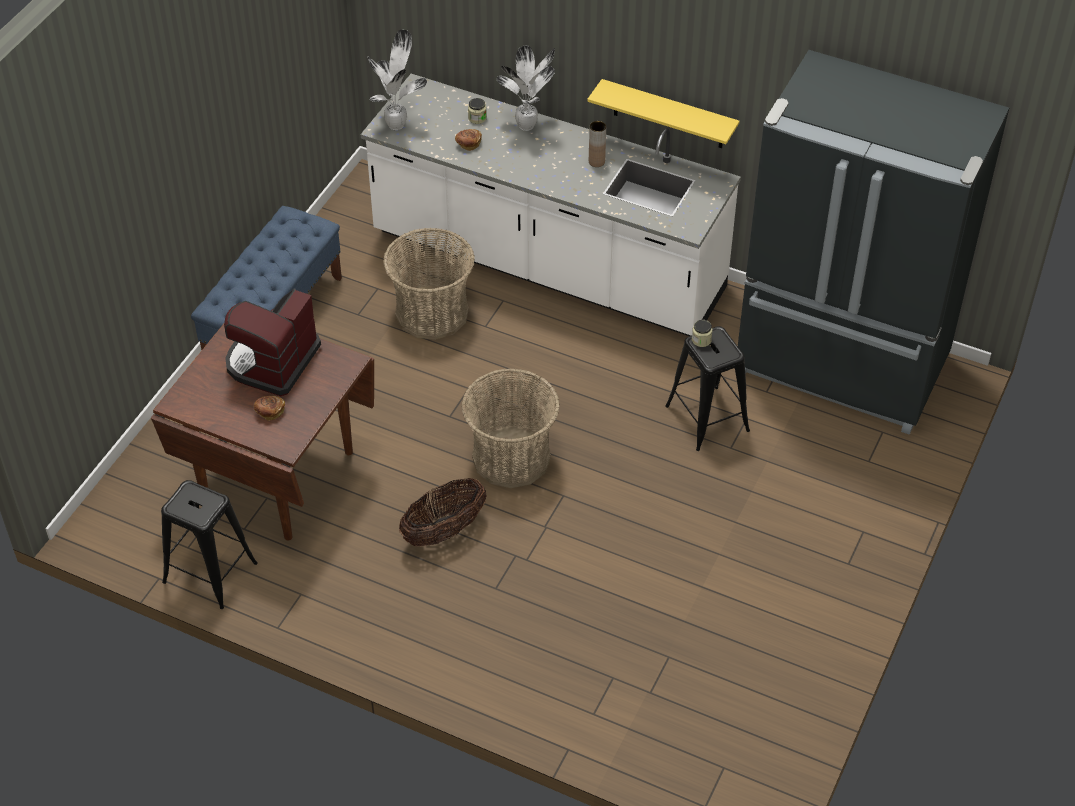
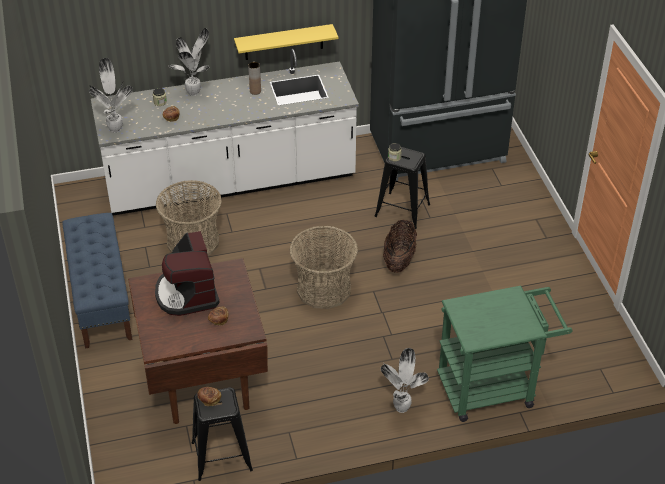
camera: 40 degrees left, 5 degrees down
basket [399,478,486,547] -> basket moved to [383,220,417,273]
none -> bread [197,387,221,406]
none -> potted plant [381,348,429,413]
none -> green cart [437,286,573,422]

